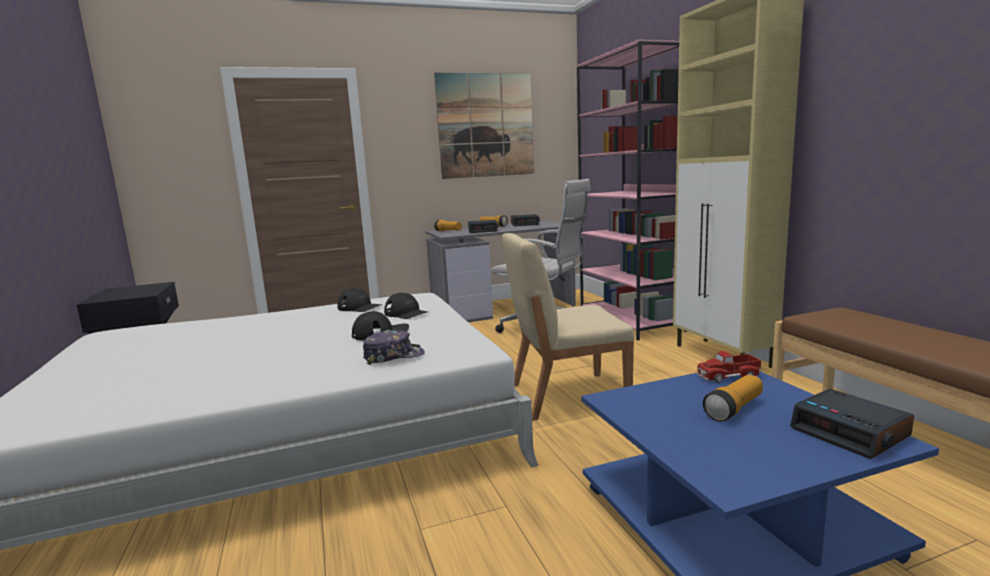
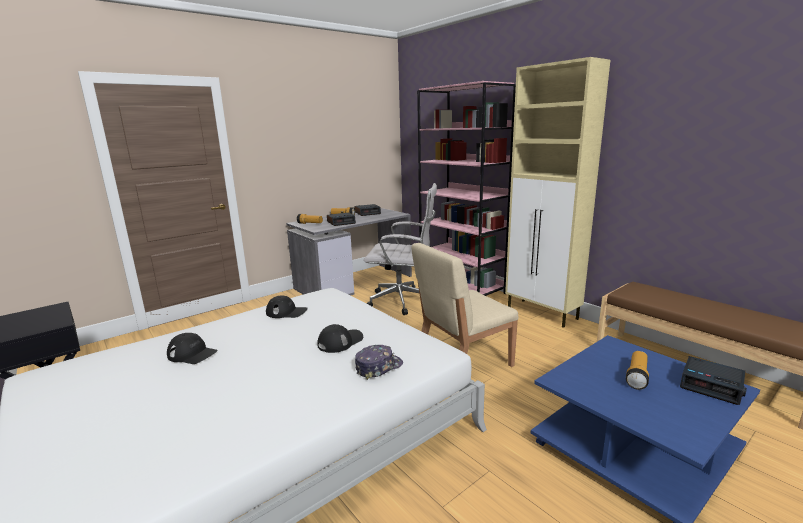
camera: 20 degrees left, 5 degrees up
black cap [384,293,428,319] -> black cap moved to [167,333,218,364]
picture [434,73,534,179] -> none
toy truck [696,351,762,383] -> none

